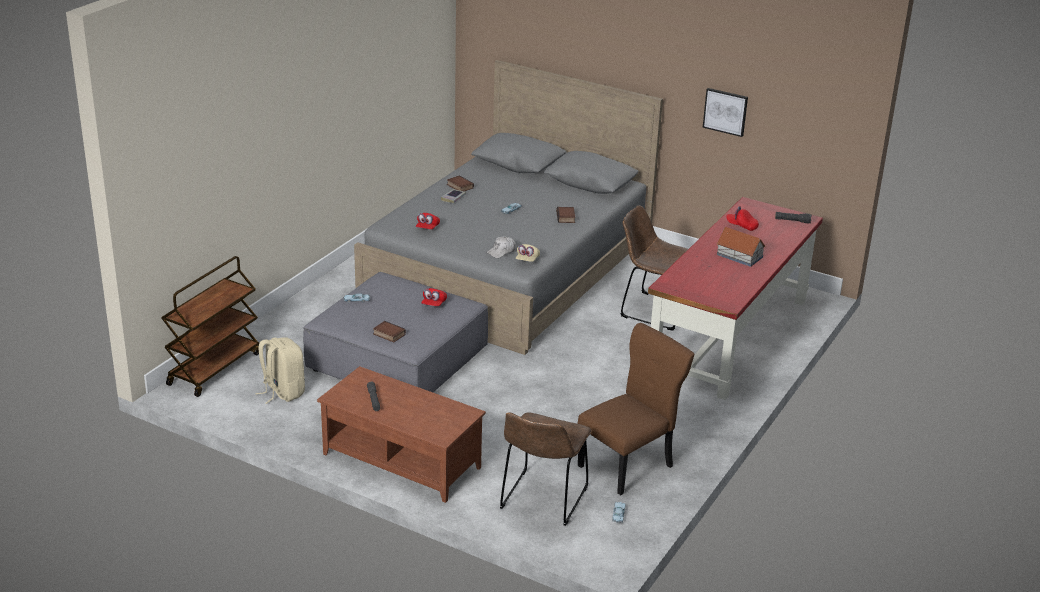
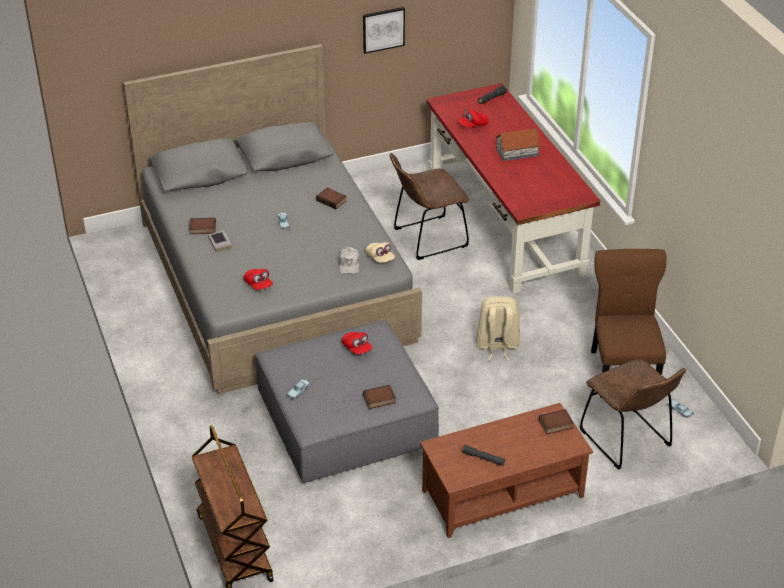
camera: 50 degrees left, 10 degrees up
beige backpack [255,337,305,404] -> beige backpack moved to [476,296,520,361]
none -> book [539,409,574,434]

